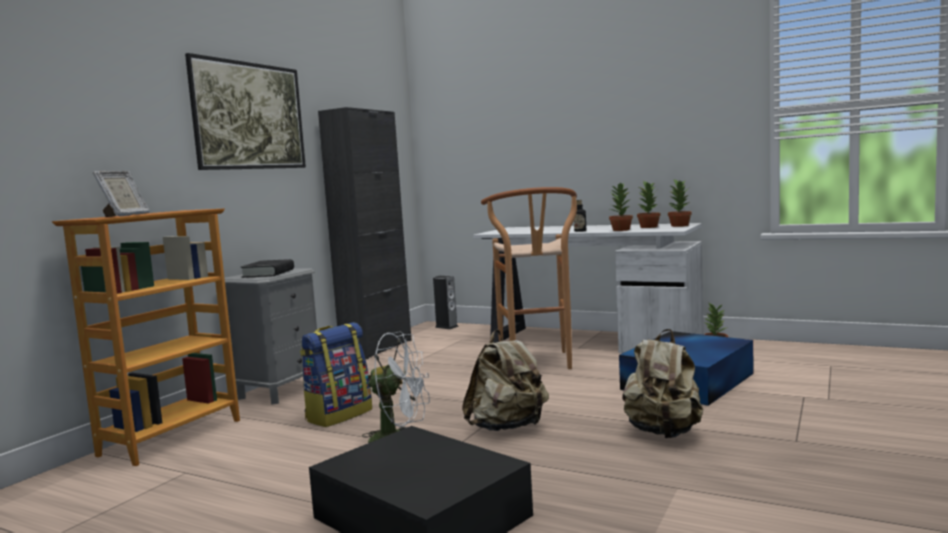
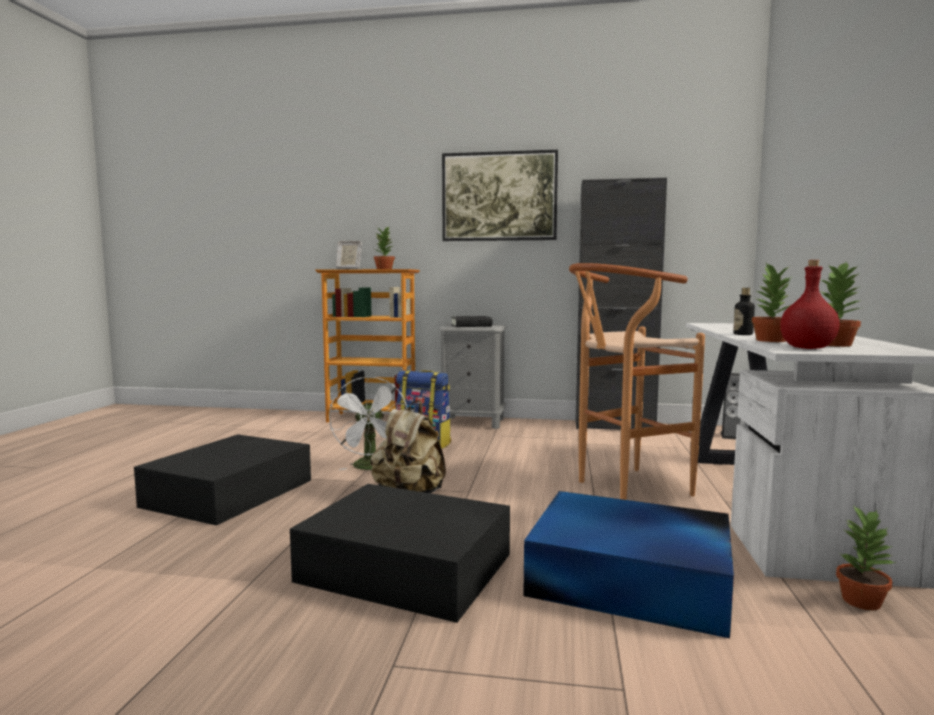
camera: 70 degrees right, 0 degrees up
beige backpack [622,329,703,438] -> black storage box [290,484,510,623]
potted plant [668,180,692,227] -> potted plant moved to [374,226,395,269]
none -> red bottle [780,260,840,349]

